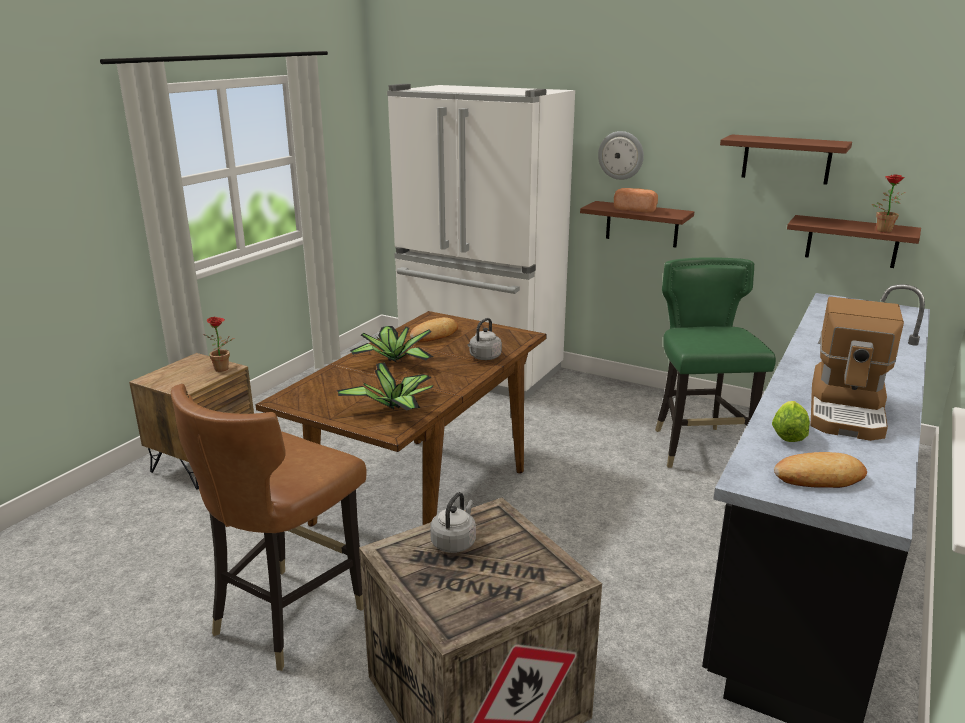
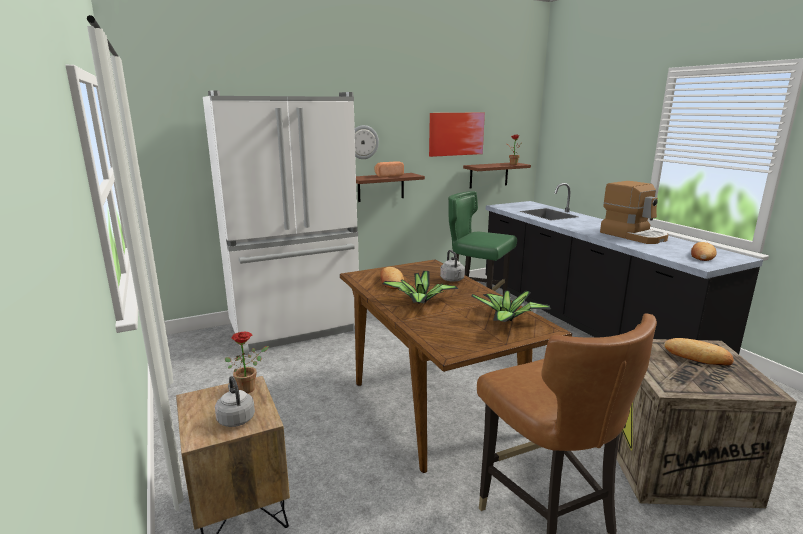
camera: 55 degrees left, 5 degrees down
grey kettle [430,492,476,553] -> grey kettle moved to [215,376,255,427]
brown shelf [720,134,852,185] -> picture [429,112,485,157]
lettuce [772,401,810,442] -> none
none -> bread [664,338,734,365]

